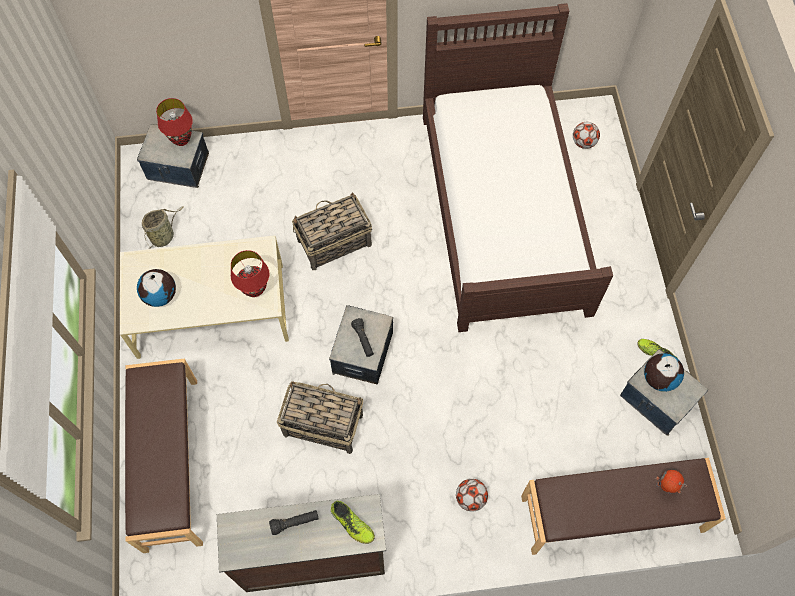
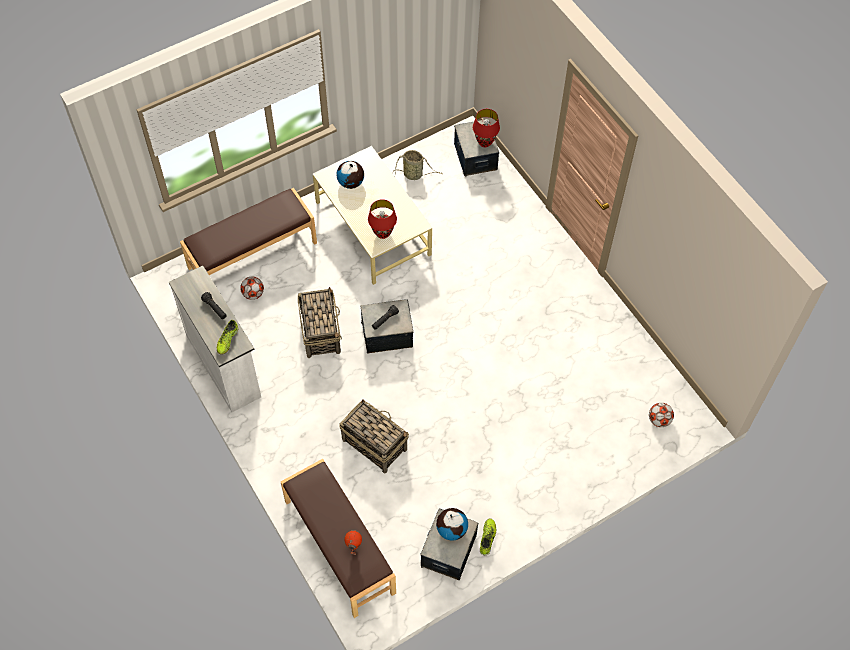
camera: 65 degrees right, 5 degrees down
brown dresser [217,494,386,592] -> white dresser [169,266,261,412]
basket [292,192,372,270] -> basket moved to [339,399,409,473]
brown bed [423,3,613,332] -> none
football [456,479,488,511] -> football moved to [240,277,264,300]

